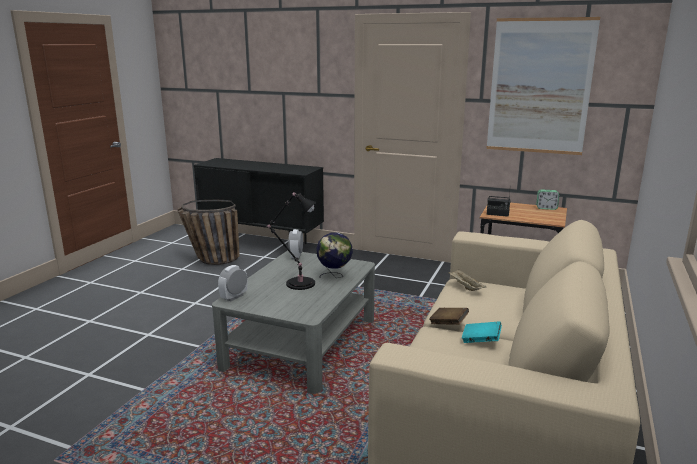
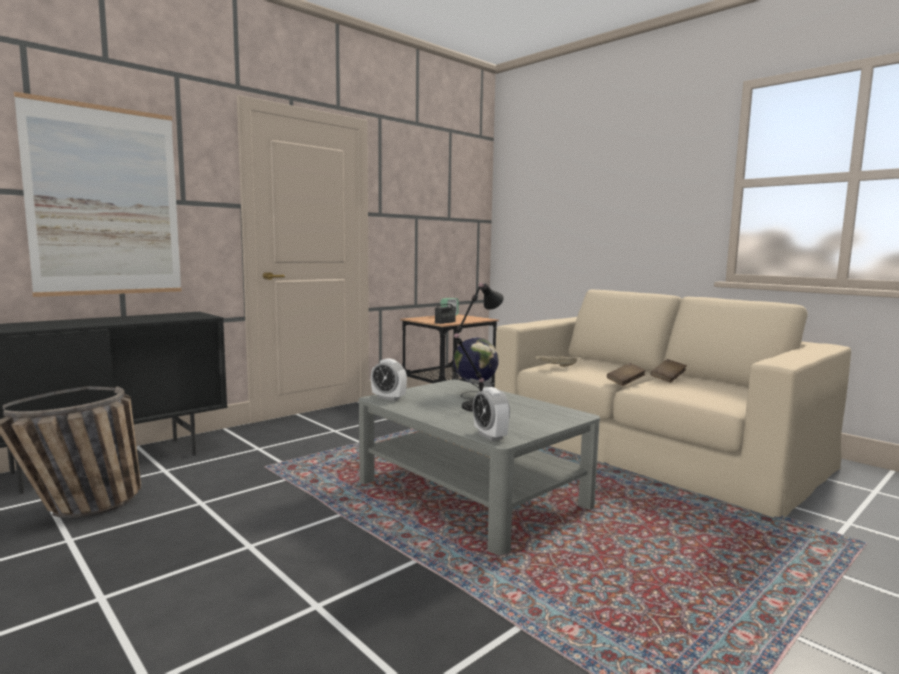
camera: 65 degrees left, 10 degrees down
turquoise book [462,321,502,343] -> brown book [650,359,687,383]
picture [486,17,600,155] -> picture moved to [14,92,182,297]

